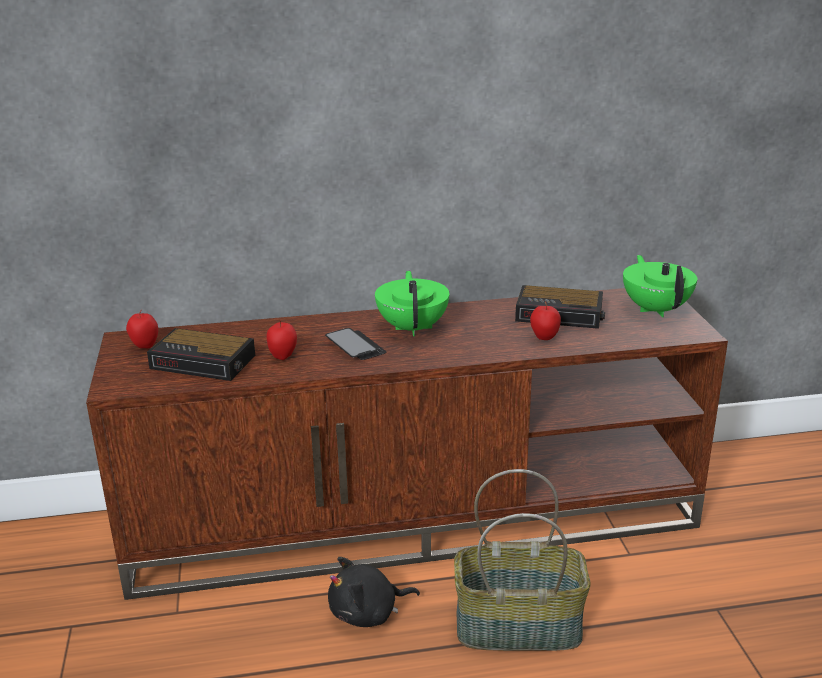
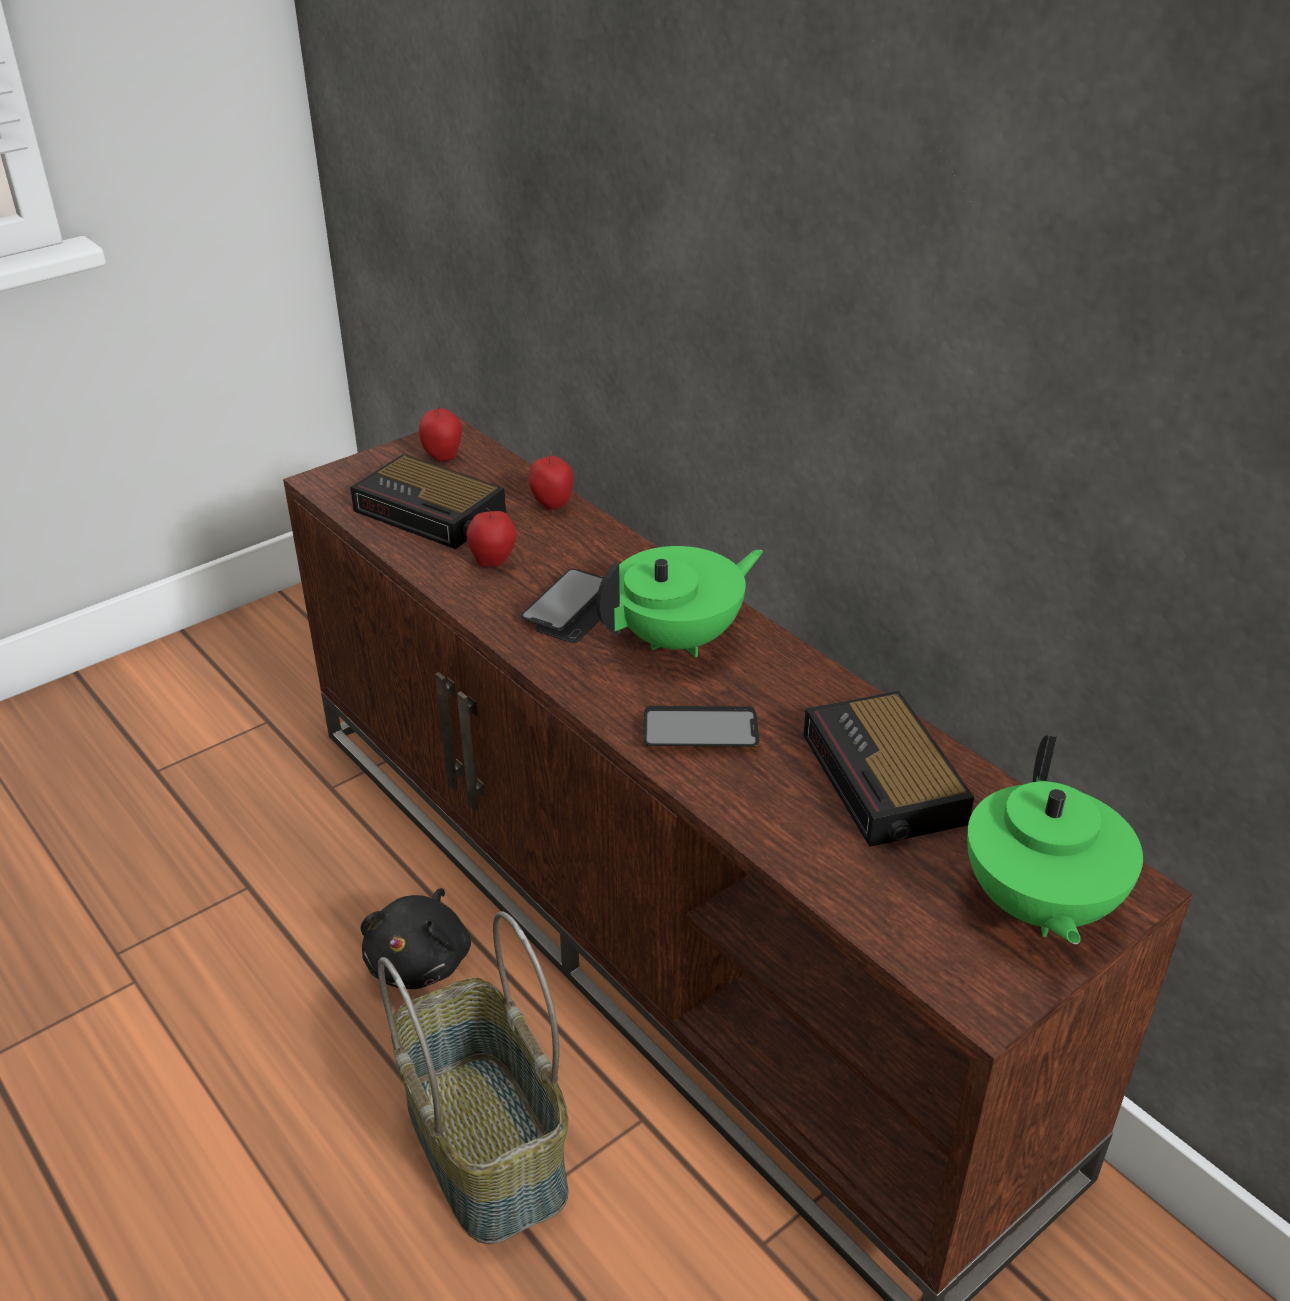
camera: 60 degrees right, 10 degrees up
alarm clock [147,328,255,381] -> alarm clock turned 45 degrees counterclockwise [350,454,506,549]
black plush toy [328,557,420,627] -> black plush toy turned 120 degrees counterclockwise [361,888,471,989]
apple [530,301,561,340] -> apple moved to [528,451,573,510]
green teapot [623,255,697,317] -> green teapot turned 135 degrees clockwise [967,735,1143,944]
none -> phone [643,706,759,747]

